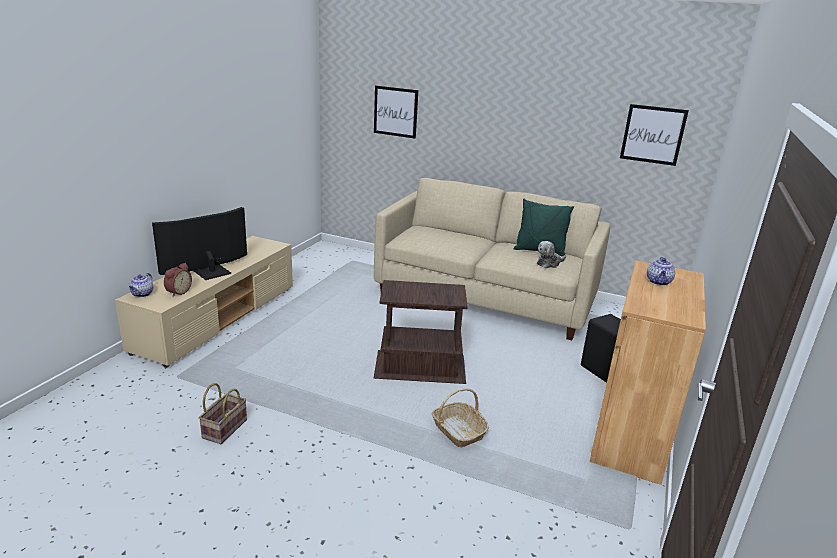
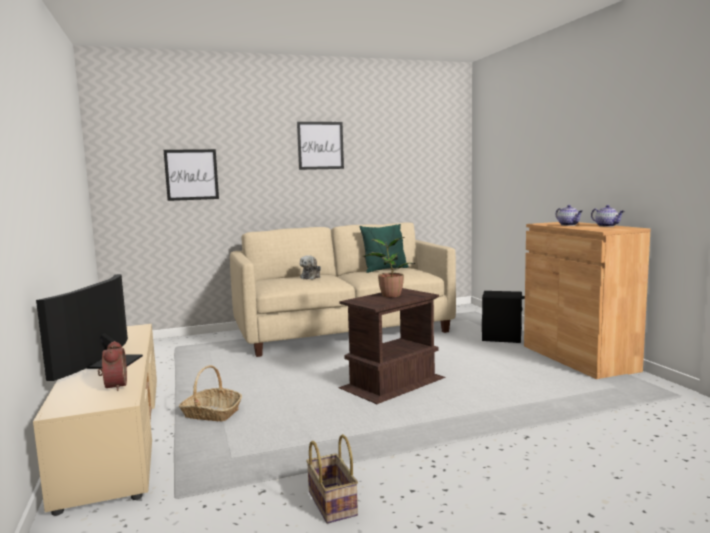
camera: 40 degrees left, 15 degrees down
teapot [129,273,153,297] -> teapot moved to [591,205,625,227]
basket [432,388,489,448] -> basket moved to [179,365,242,421]
plush toy [537,241,566,268] -> plush toy moved to [300,255,321,279]
picture [620,104,689,166] -> picture moved to [297,122,344,170]
none -> potted plant [363,237,415,297]

